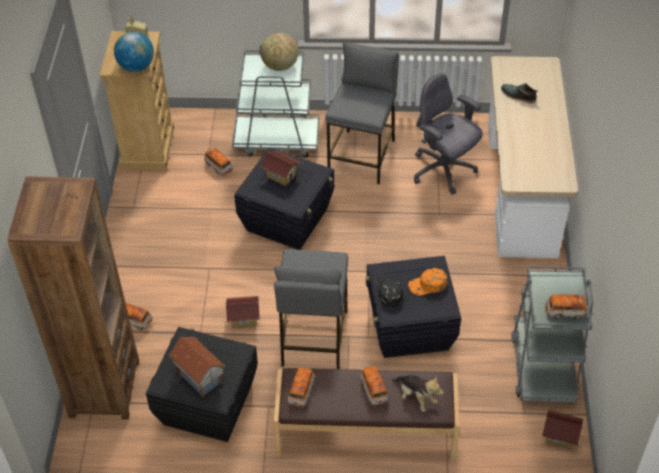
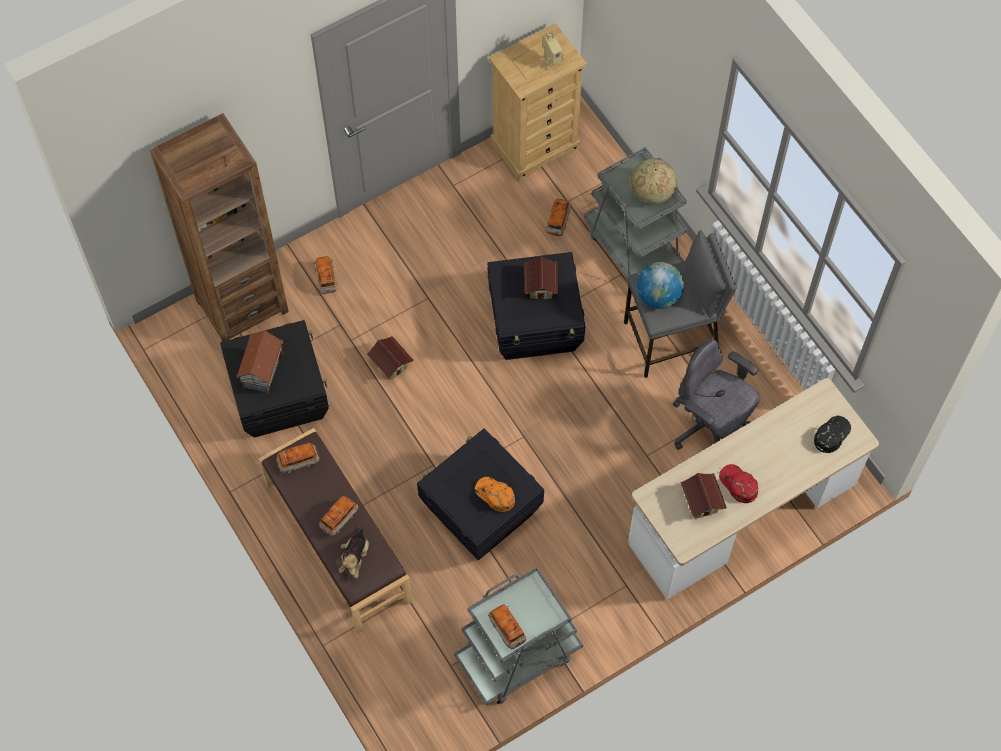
camera: 55 degrees right, 15 degrees up
globe [114,32,154,72] -> globe moved to [637,262,684,309]
grey stool [274,249,348,369] -> none
black cap [375,275,403,307] -> black cap moved to [814,416,851,453]
grey office chair [414,73,483,194] -> grey office chair turned 60 degrees counterclockwise [673,340,760,450]
shoe [501,83,538,104] -> none
toy house [542,410,583,450] -> toy house moved to [680,473,727,519]
none -> red cap [719,464,758,503]

